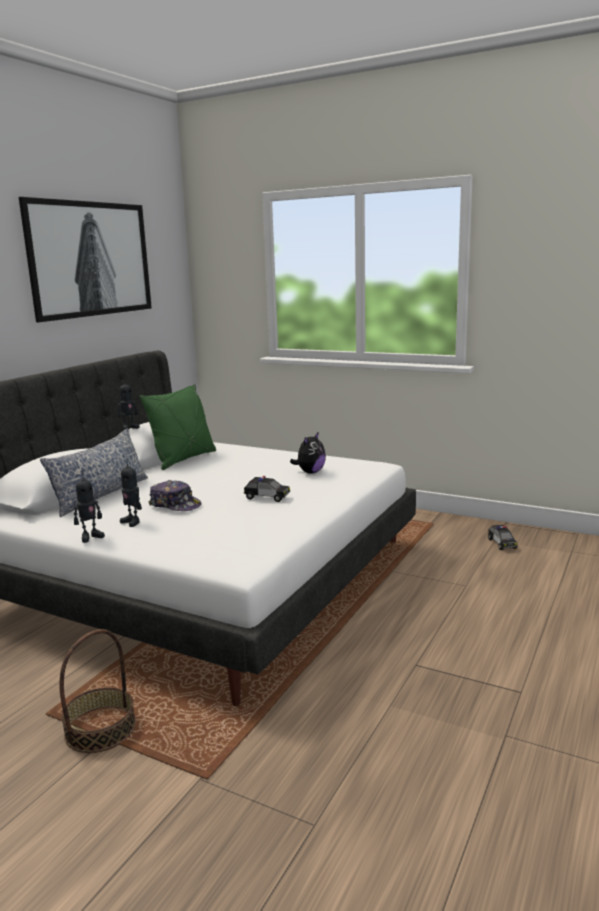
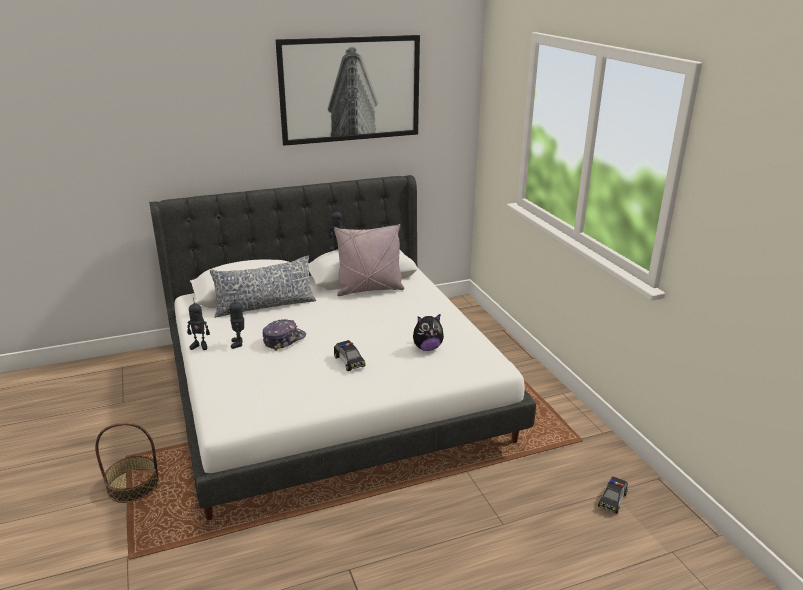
camera: 40 degrees right, 10 degrees up
green pillow [140,384,216,470] -> purple pillow [334,224,404,296]
cap [149,480,202,511] -> cap turned 120 degrees counterclockwise [263,319,306,351]

